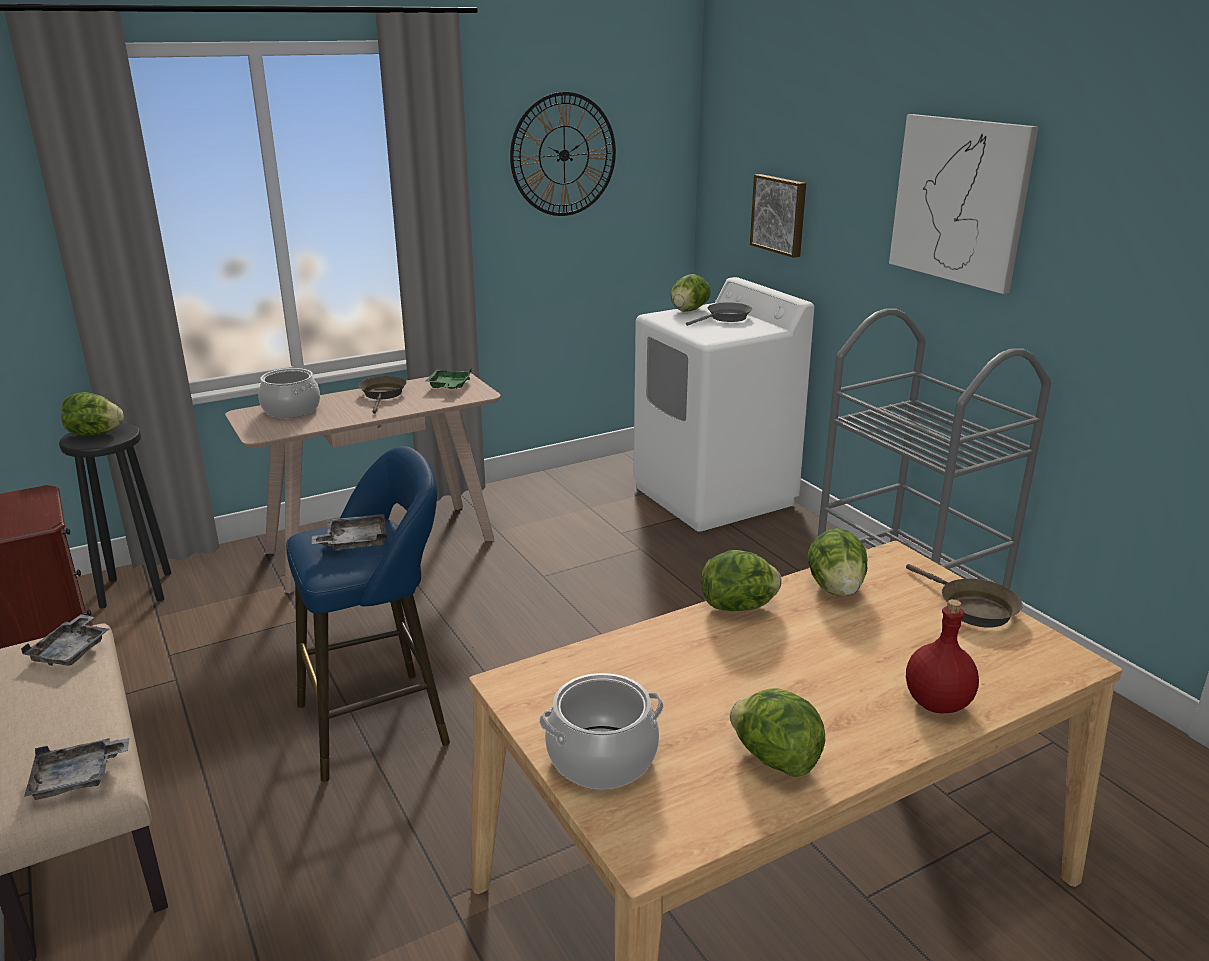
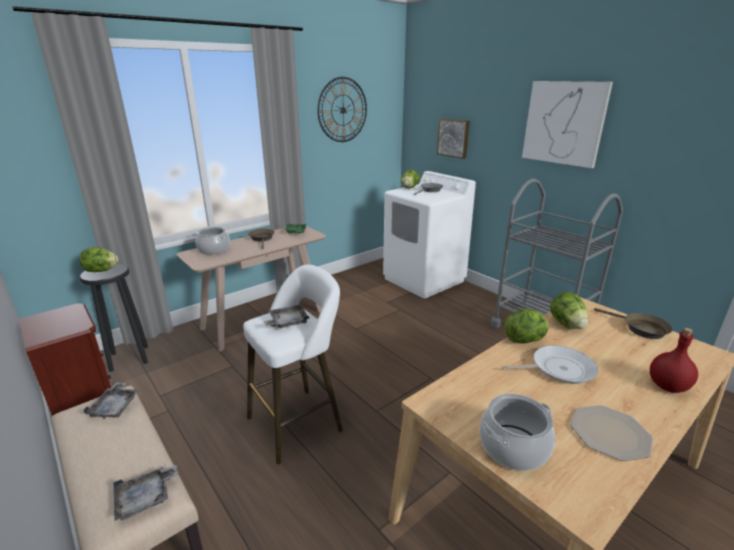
camera: 10 degrees left, 0 degrees up
blue stool [286,446,450,782] -> white stool [243,265,343,464]
lettuce [730,688,825,777] -> plate [570,405,653,461]
none -> frying pan [502,345,598,384]

